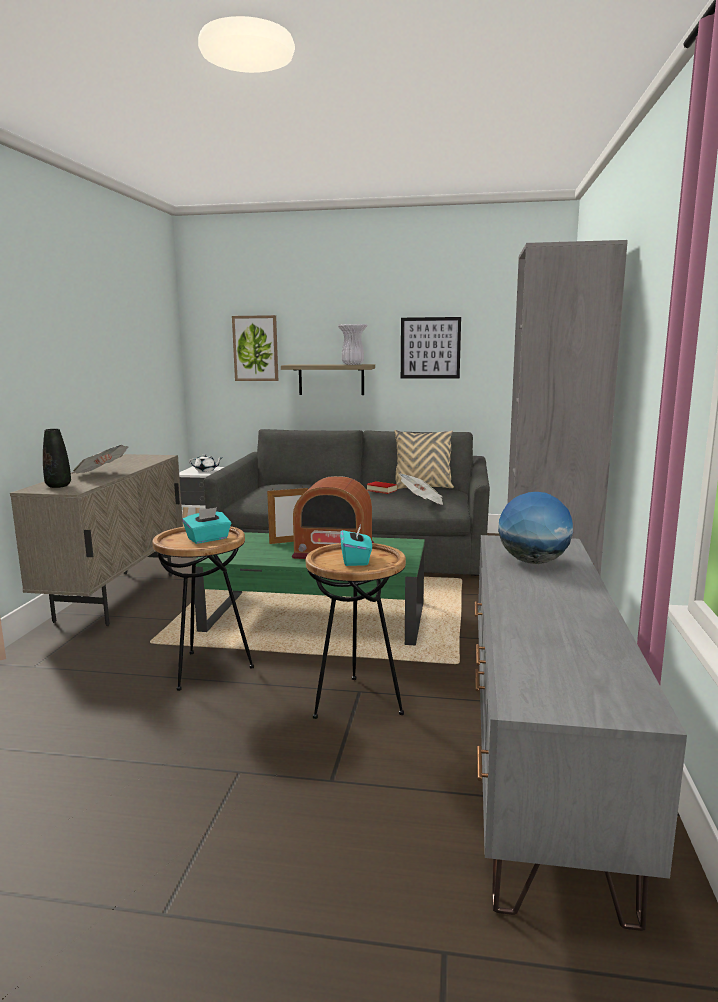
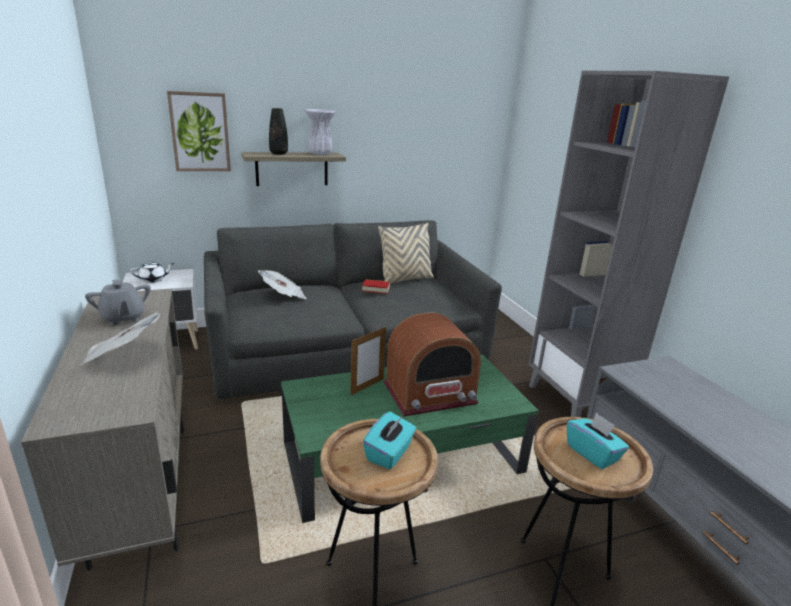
camera: 30 degrees left, 10 degrees up
black vase [43,429,71,488] -> black vase moved to [269,108,288,155]
newspaper [399,474,443,505] -> newspaper moved to [258,270,307,299]
picture [401,317,461,379] -> none
globe [498,492,573,564] -> none
none -> grey teapot [85,279,151,326]

